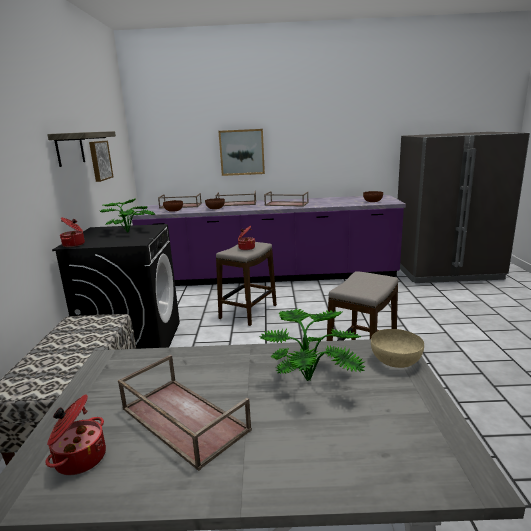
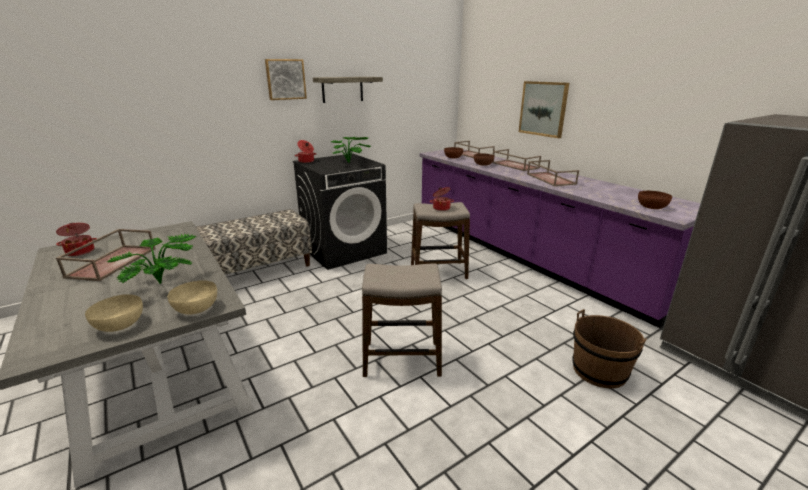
camera: 55 degrees right, 5 degrees up
picture [89,141,113,182] -> picture moved to [265,59,307,100]
none -> beige bowl [85,294,143,332]
none -> brown bucket [573,309,647,388]

